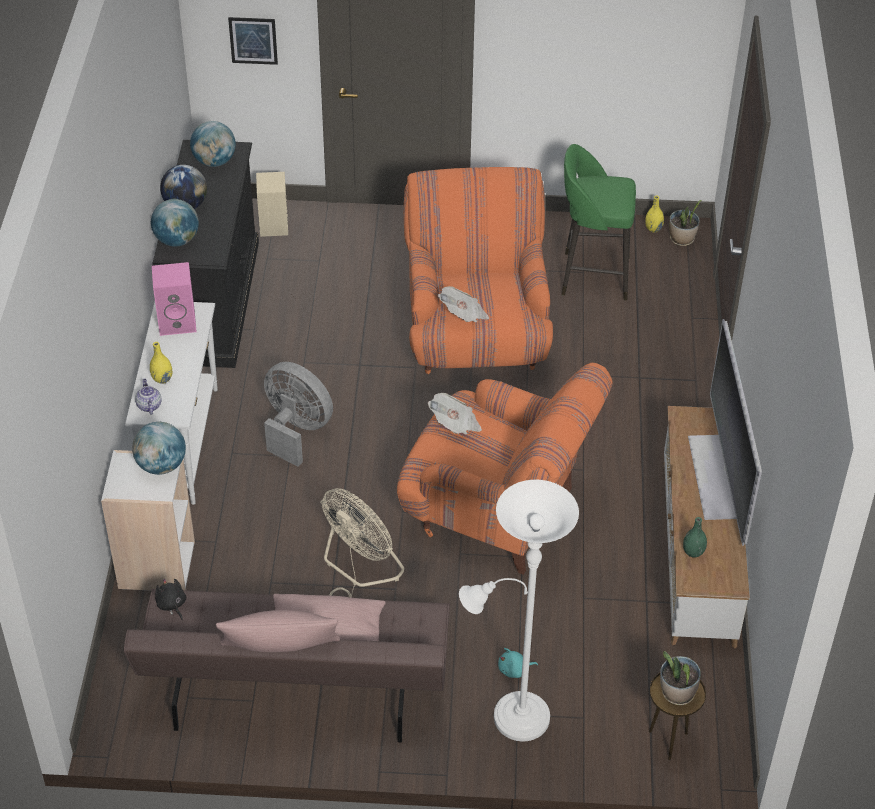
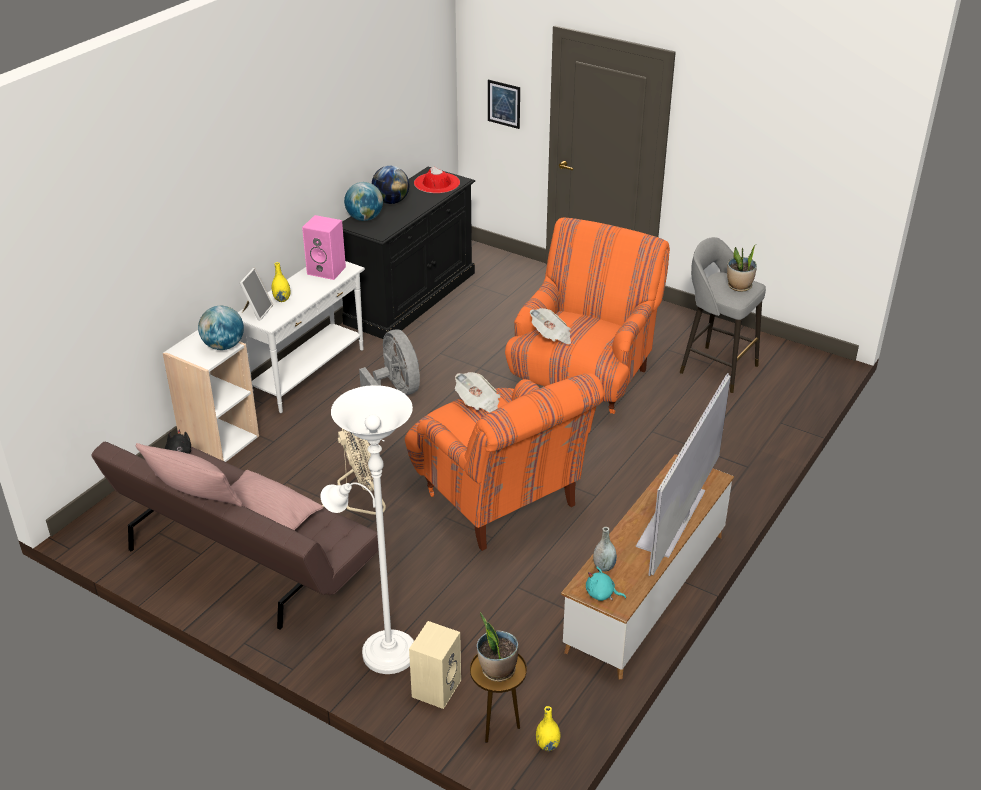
camera: 30 degrees right, 10 degrees down
teapot [135,379,162,415] -> picture frame [239,268,273,321]
globe [190,121,236,167] -> red hat [414,167,460,193]
beige speaker [256,172,288,237] -> beige speaker moved to [409,621,461,709]
turquoise plush toy [498,648,538,678] -> turquoise plush toy moved to [586,567,626,601]
green stool [561,144,636,300] -> grey stool [680,237,766,393]
yellow vase [645,196,664,232] -> yellow vase moved to [536,706,561,751]
potted plant [669,200,701,246] -> potted plant moved to [727,244,757,292]
green vase [683,517,707,558] -> grey vase [593,527,617,571]

